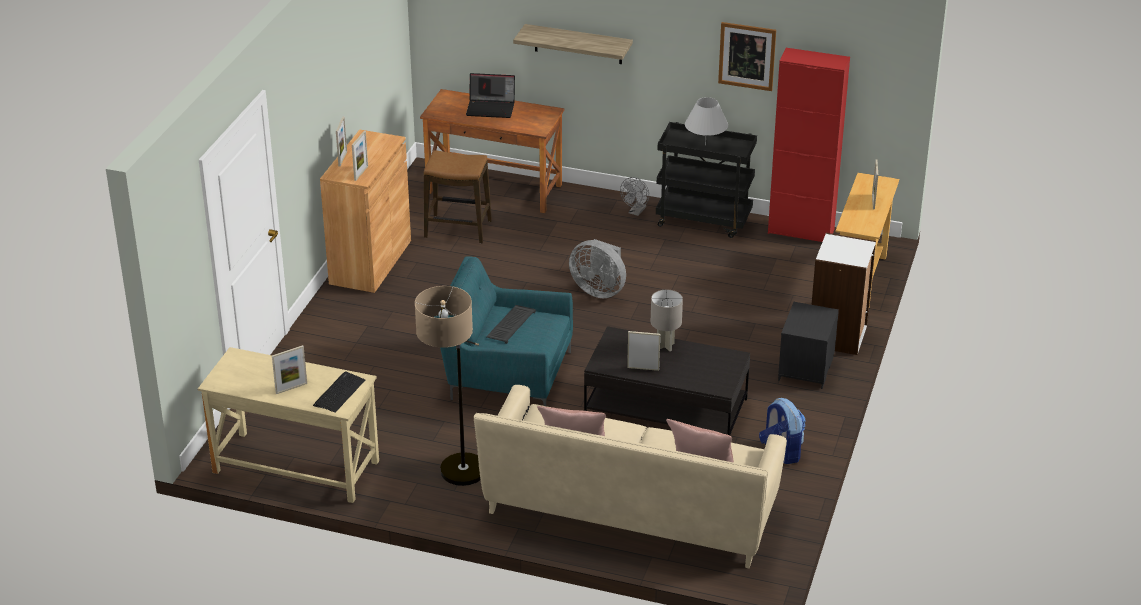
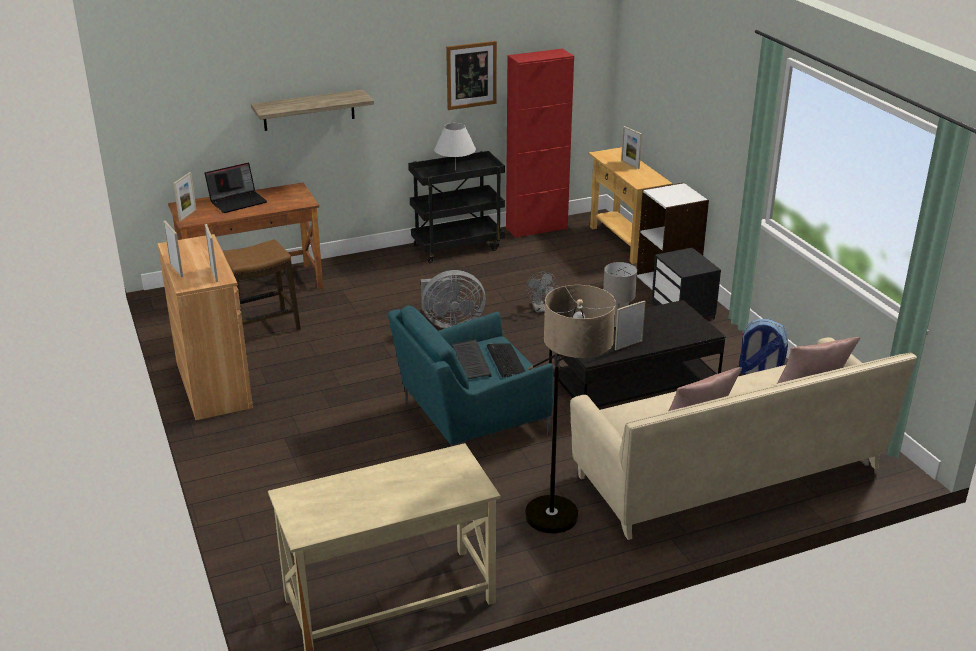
camera: 40 degrees left, 5 degrees down
picture frame [272,345,307,394] -> picture frame moved to [173,172,197,221]
keyboard [313,371,365,413] -> keyboard moved to [487,343,526,377]
grey fan [620,177,649,216] -> grey fan moved to [525,272,558,313]

